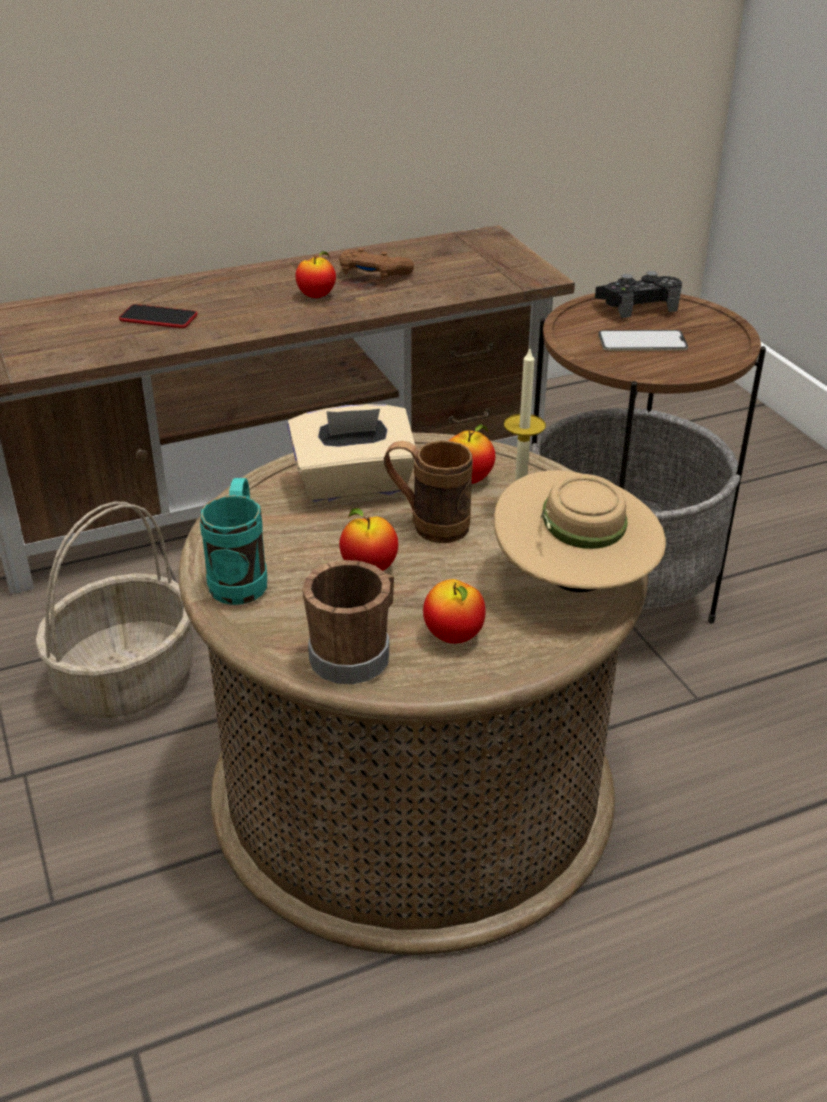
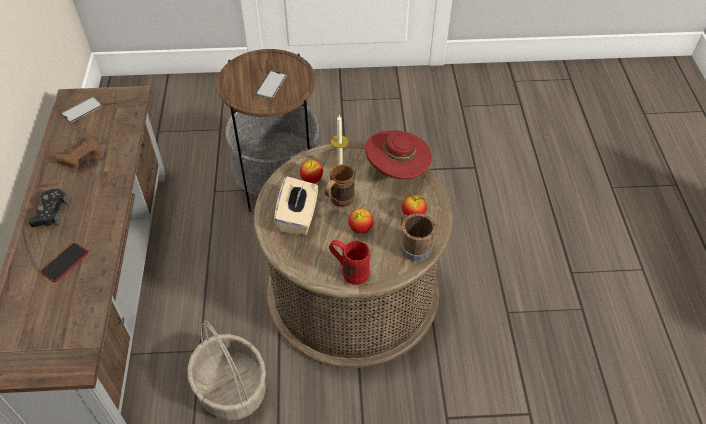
camera: 70 degrees left, 15 degrees up
turquoise mug [200,478,267,605] -> red mug [329,240,370,285]
apple [296,251,336,298] -> none
beige hat [494,470,666,592] -> red hat [365,130,432,179]
black game controller [595,271,682,318] -> black game controller moved to [29,189,70,227]
none -> phone [61,97,102,123]

